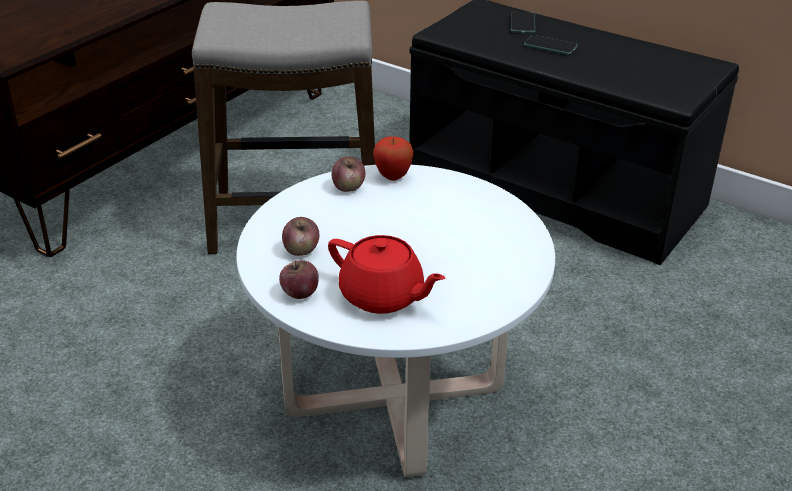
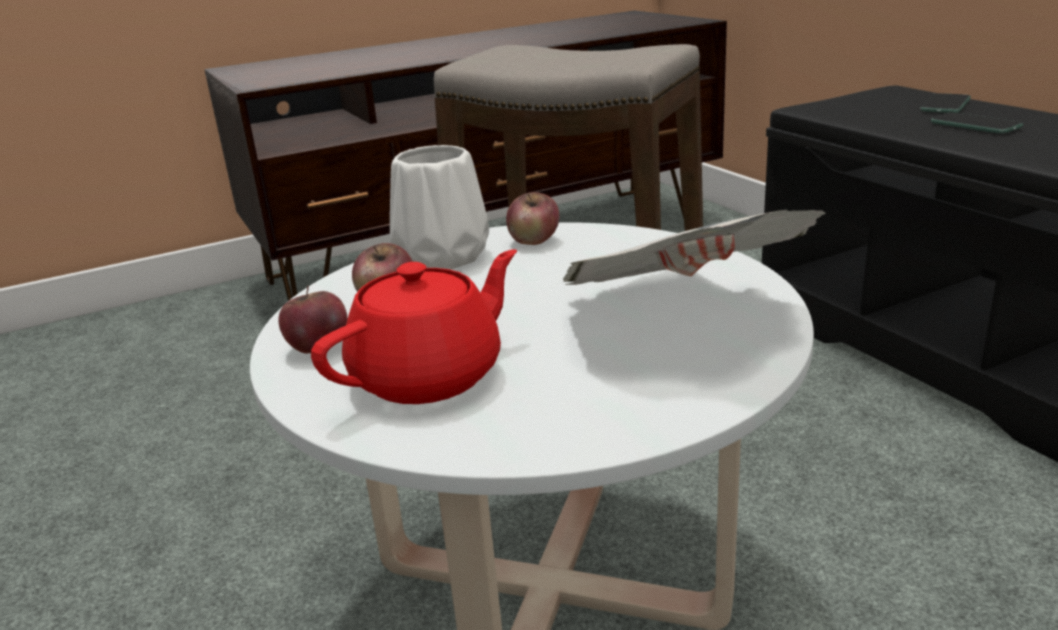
camera: 30 degrees right, 10 degrees down
red teapot [328,235,445,314] -> red teapot turned 105 degrees counterclockwise [311,249,517,404]
apple [373,136,413,181] -> none
none -> white vase [390,145,489,270]
none -> newspaper [563,210,826,285]

